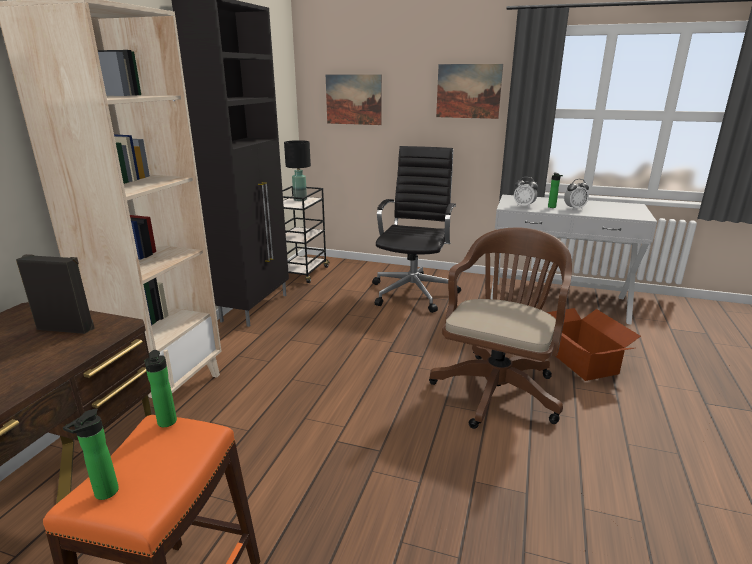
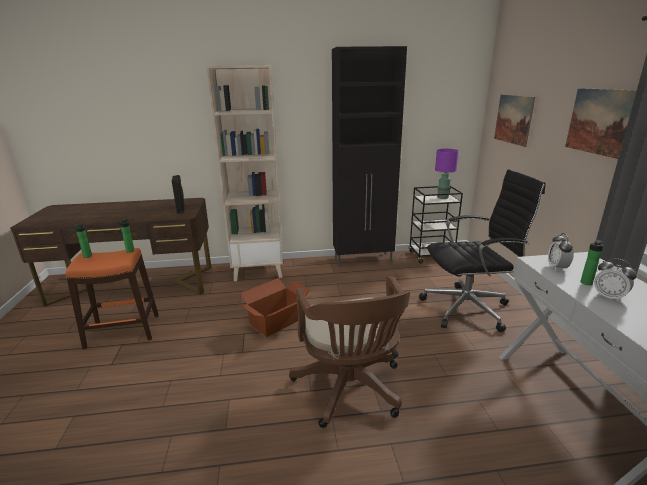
camera: 65 degrees right, 0 degrees up
black table lamp [284,140,311,201] -> purple table lamp [435,149,459,199]
brown office chair [429,228,572,429] -> brown office chair turned 75 degrees clockwise [289,276,410,428]
cardboard box [547,308,641,381] -> cardboard box moved to [240,278,312,337]

